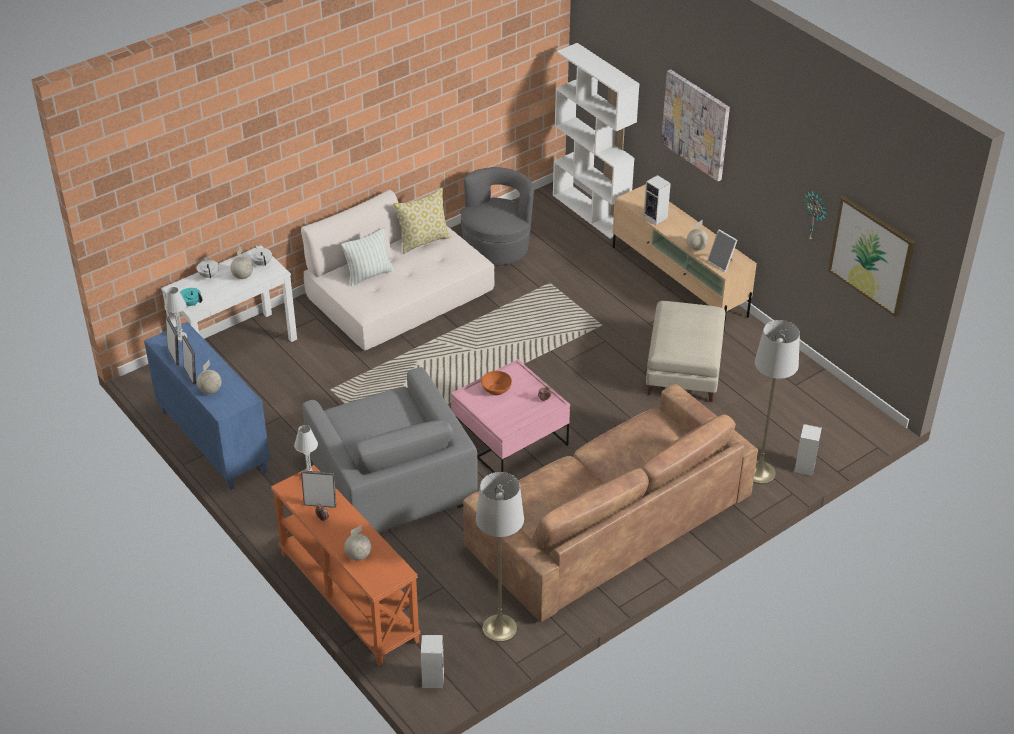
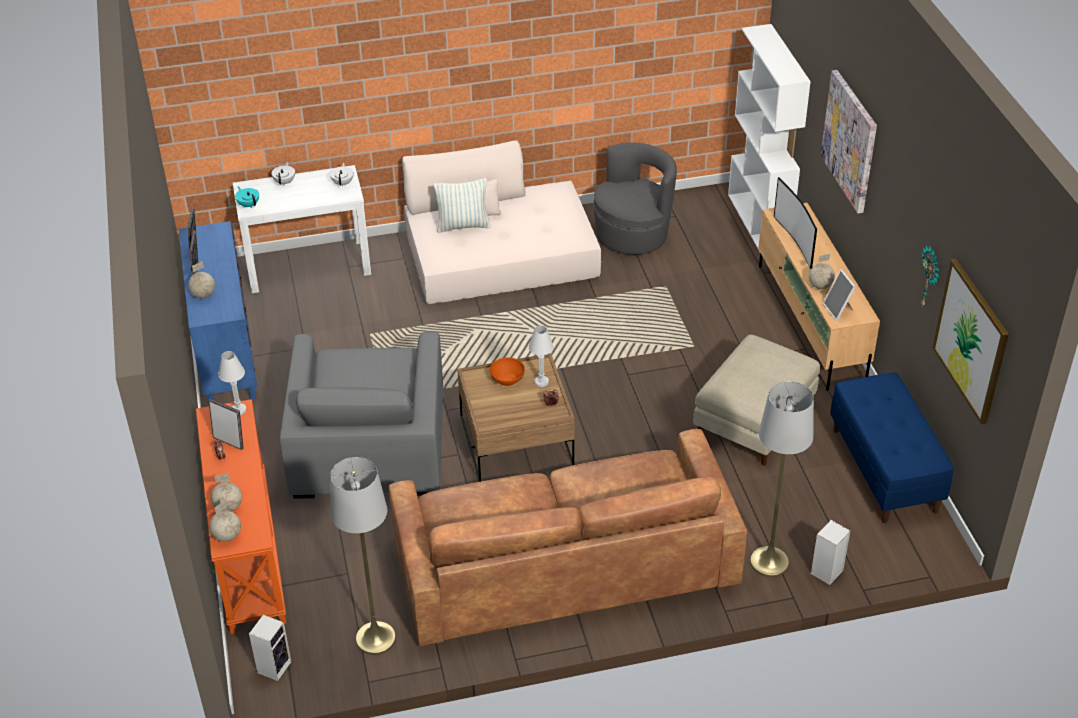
camera: 25 degrees right, 0 degrees up
white table lamp [165,287,187,342] -> white table lamp moved to [529,326,553,387]
globe [230,247,253,279] -> globe moved to [209,500,241,542]
pillow [393,188,452,254] -> none
pink coffee table [451,359,570,473] -> brown coffee table [457,353,574,482]
speaker [643,175,671,225] -> television [774,177,817,269]
none -> blue bench [830,372,953,523]

